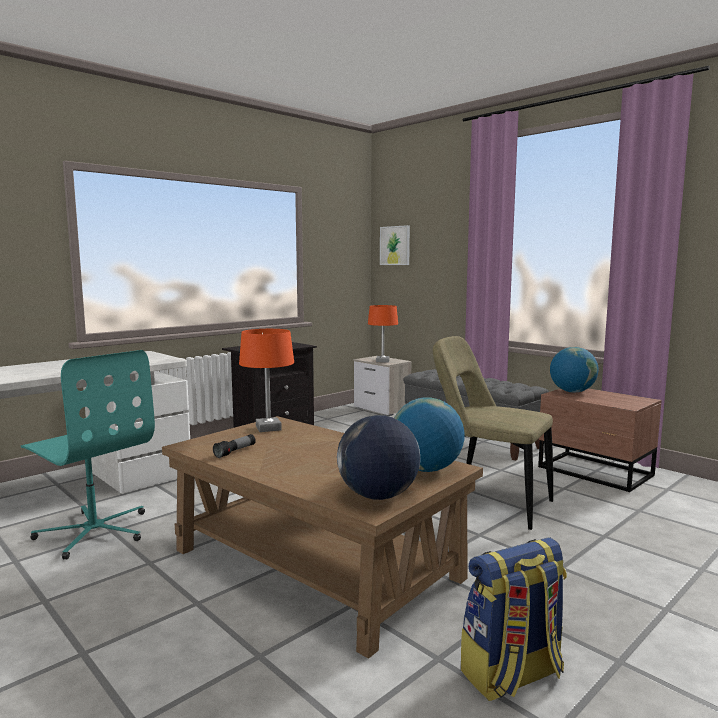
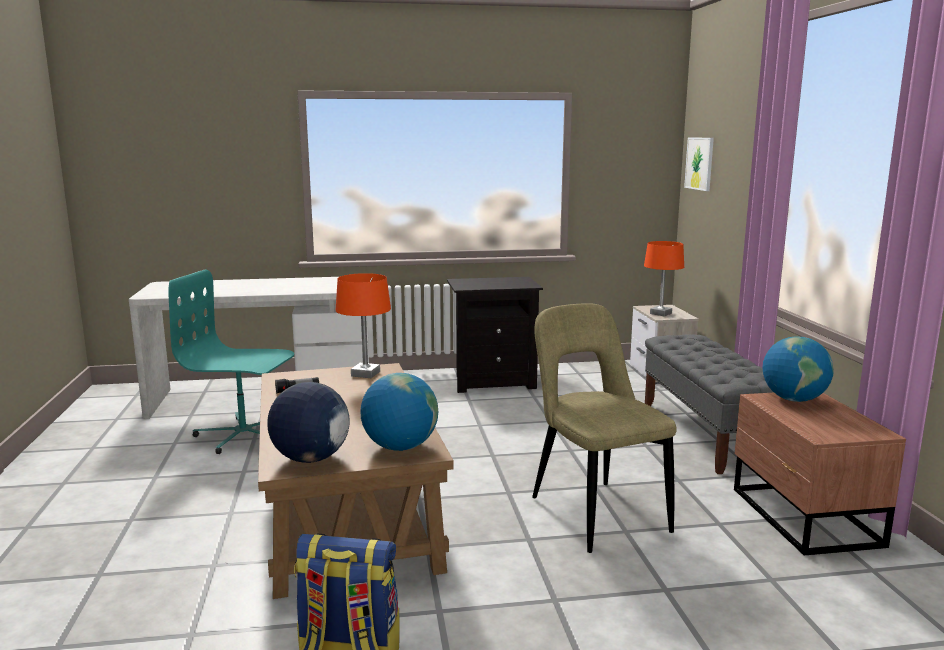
camera: 35 degrees right, 5 degrees up
turquoise office chair [21,350,155,560] -> turquoise office chair turned 120 degrees clockwise [168,269,294,454]

